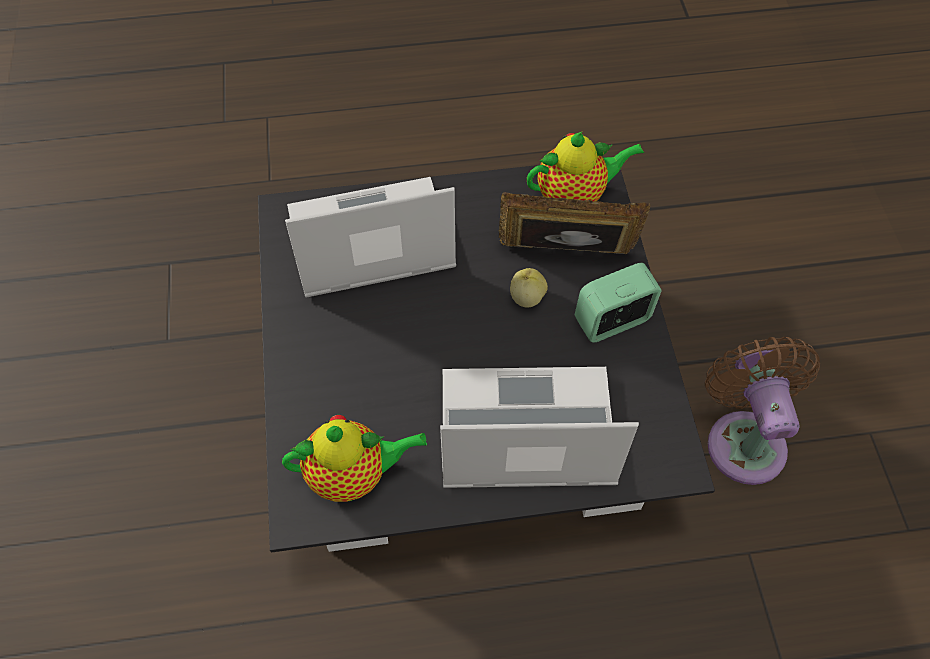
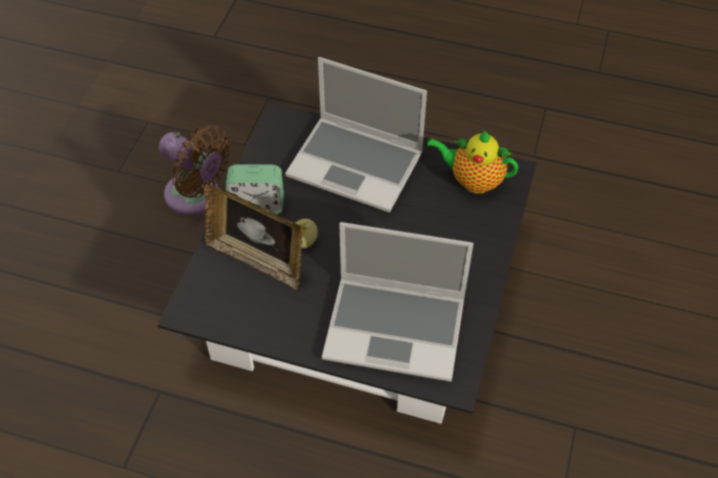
camera: 155 degrees left, 5 degrees down
teapot [527,132,644,201] -> none
brown fan [705,337,820,485] -> brown fan turned 75 degrees counterclockwise [159,125,231,215]

